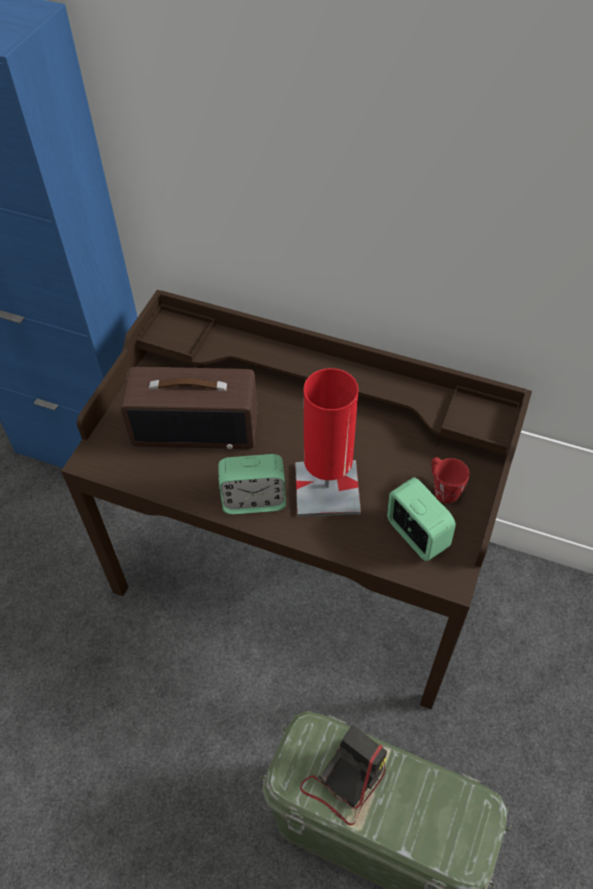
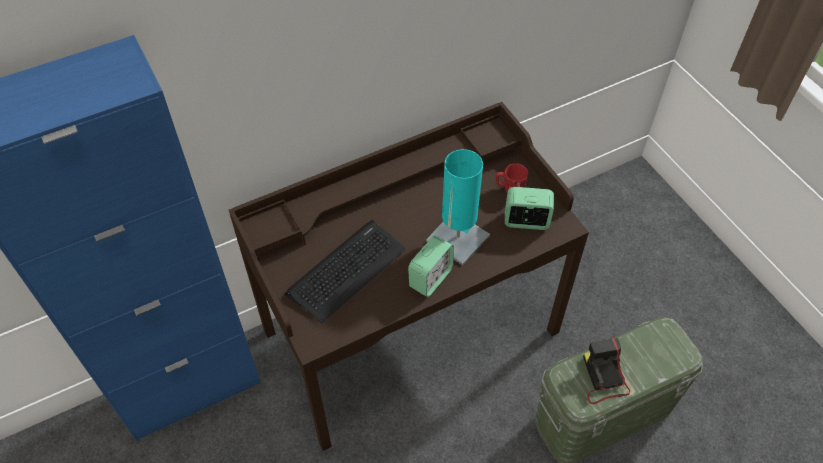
camera: 50 degrees left, 0 degrees up
radio [121,367,257,449] -> keyboard [285,220,406,323]
red table lamp [295,368,361,517] -> turquoise table lamp [426,149,490,265]

